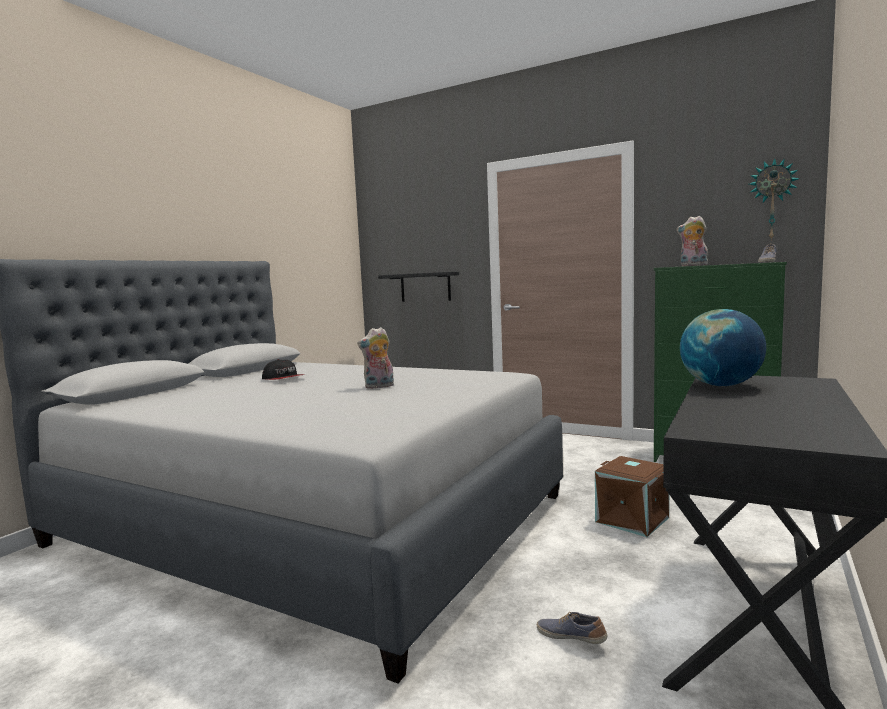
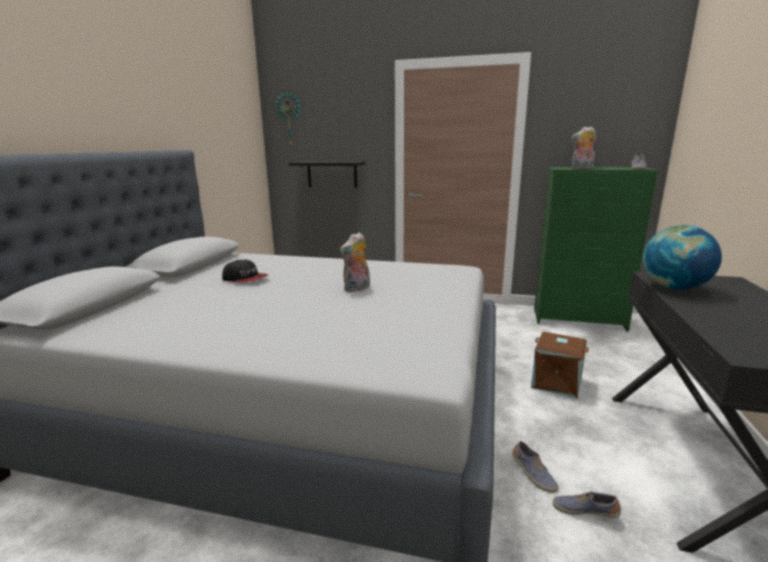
camera: 15 degrees left, 10 degrees up
wall clock [749,158,800,241] -> wall clock moved to [275,92,302,146]
none -> shoe [512,441,559,493]

